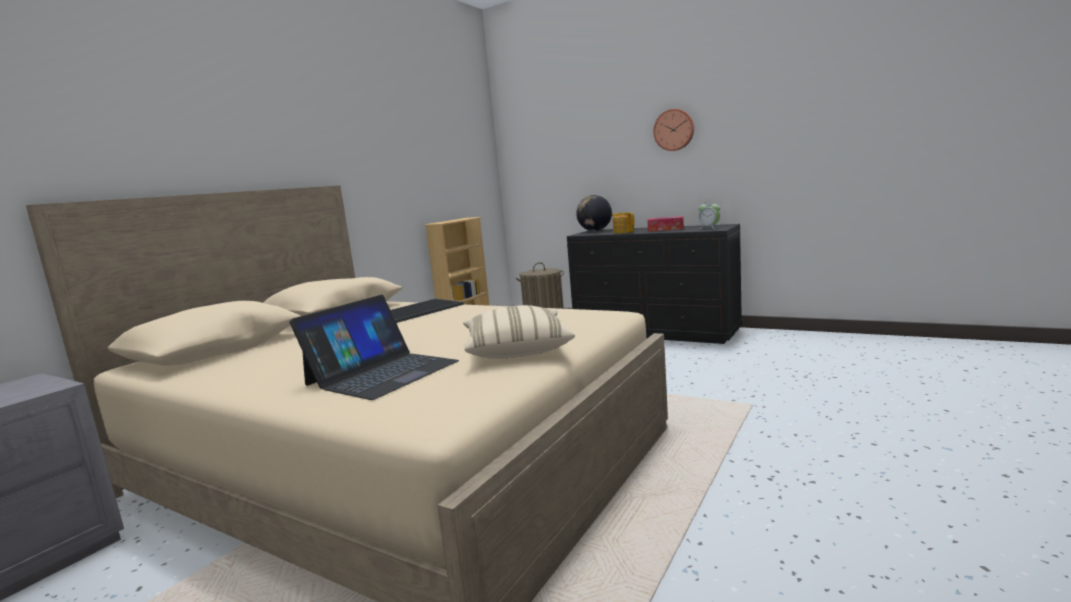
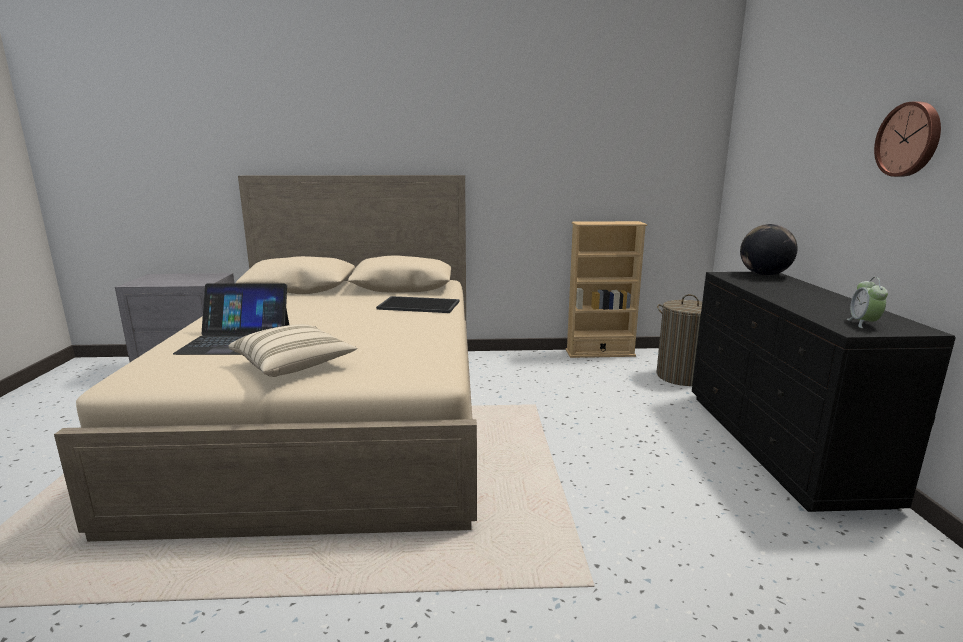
camera: 55 degrees right, 5 degrees up
teapot [612,212,635,233] -> none
tissue box [647,216,684,232] -> none

